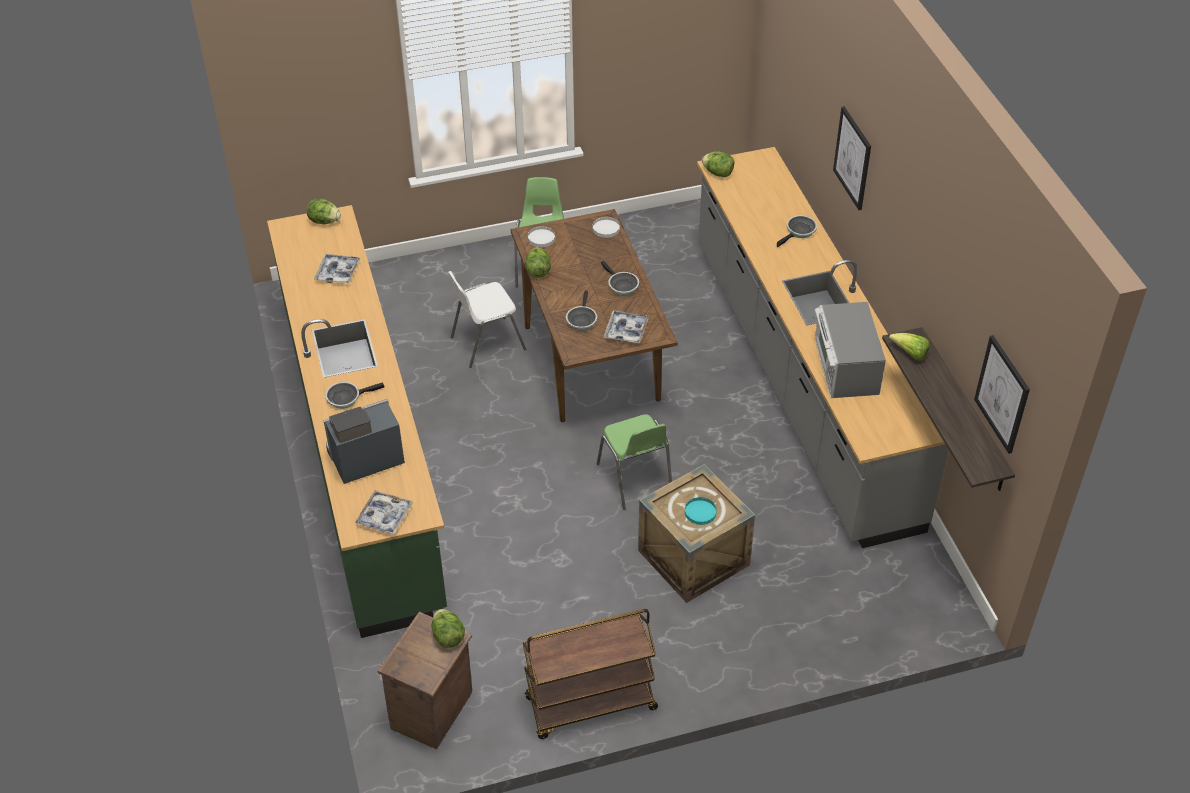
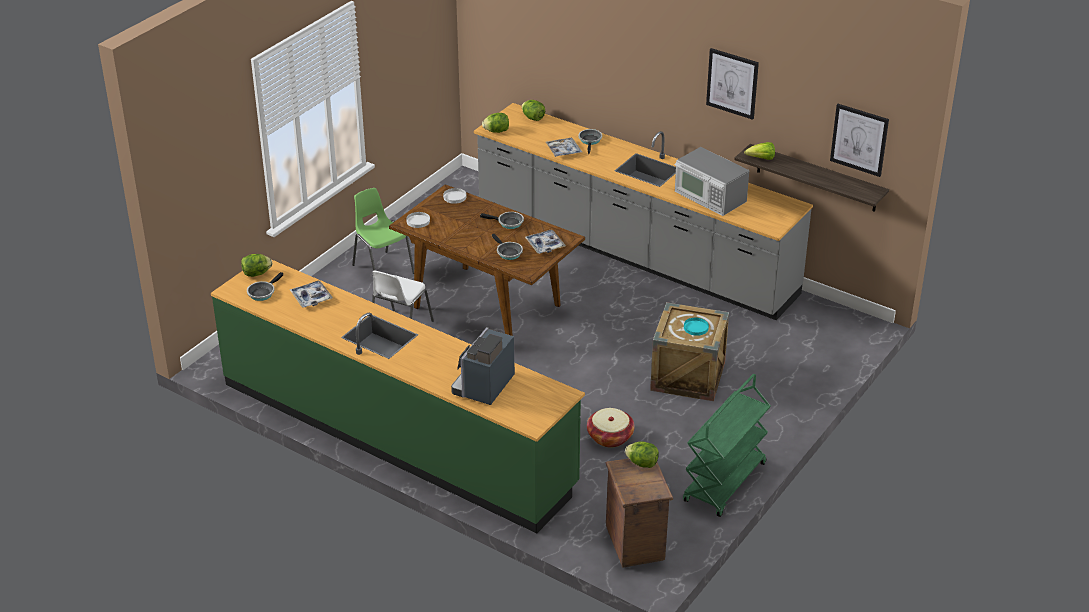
camera: 40 degrees left, 10 degrees down
frying pan [325,382,385,409] -> frying pan moved to [247,272,283,301]
tray [355,490,412,535] -> tray moved to [546,138,582,157]
brown cart [523,609,658,739] -> green cart [683,374,771,517]
lettuce [525,247,551,278] -> lettuce moved to [522,100,545,121]
green chair [596,414,672,510] -> none
picture [833,107,871,210] -> picture moved to [706,48,759,120]
none -> basket [587,408,635,448]

